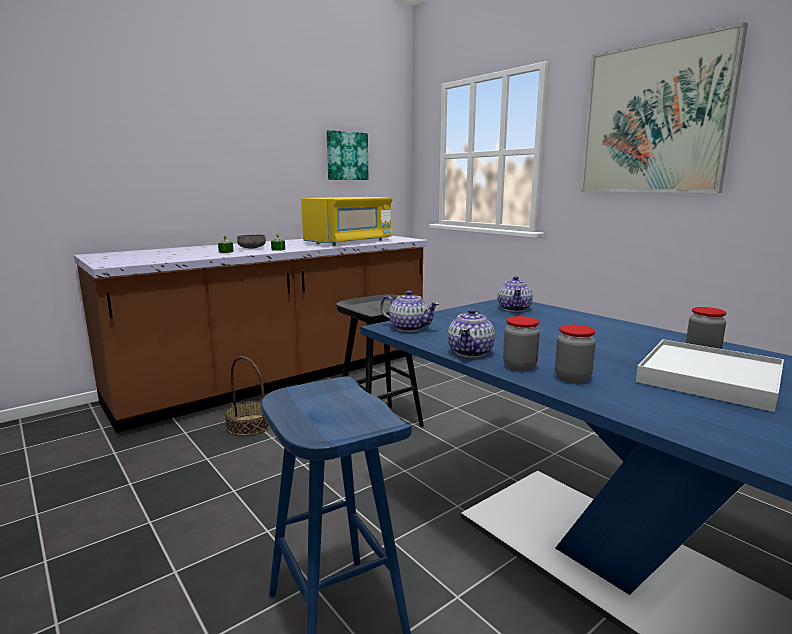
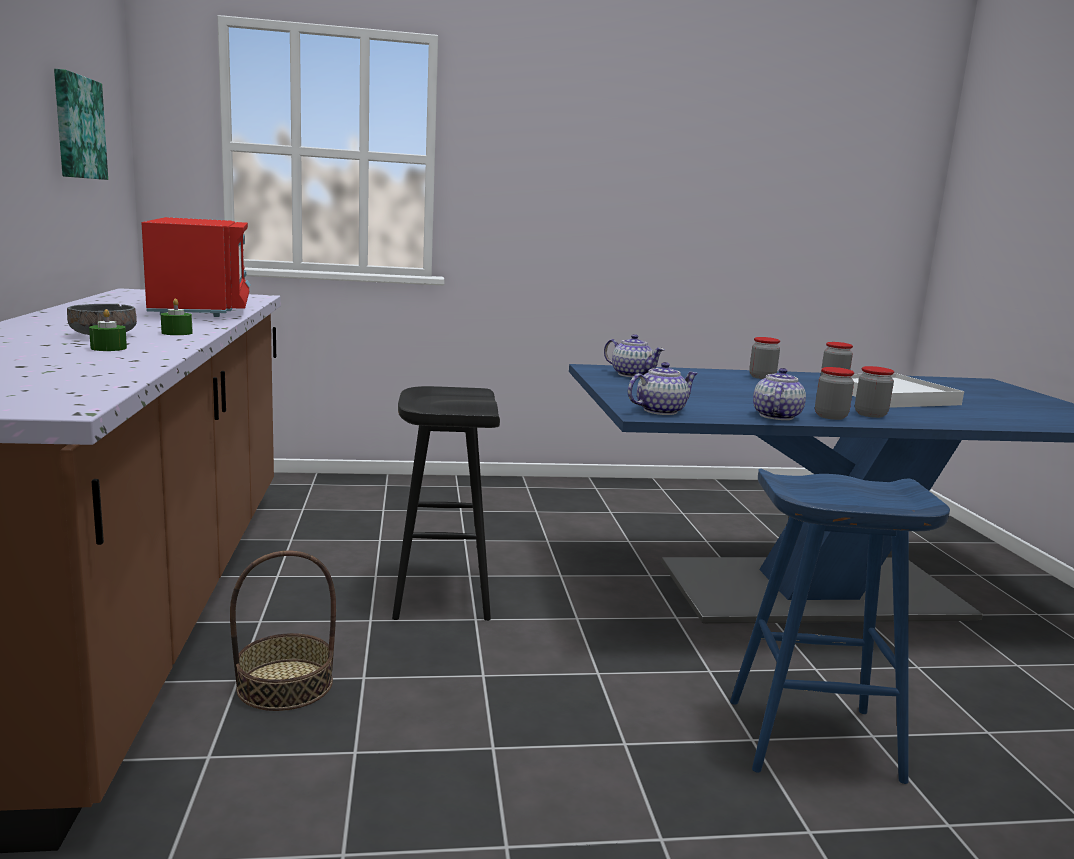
camera: 60 degrees left, 0 degrees up
yellow microwave [301,197,392,246] -> red microwave [142,217,251,317]
teapot [448,308,495,358] -> teapot turned 120 degrees counterclockwise [753,368,806,420]
picture [580,22,748,193] -> none
none -> jar [749,337,780,379]

